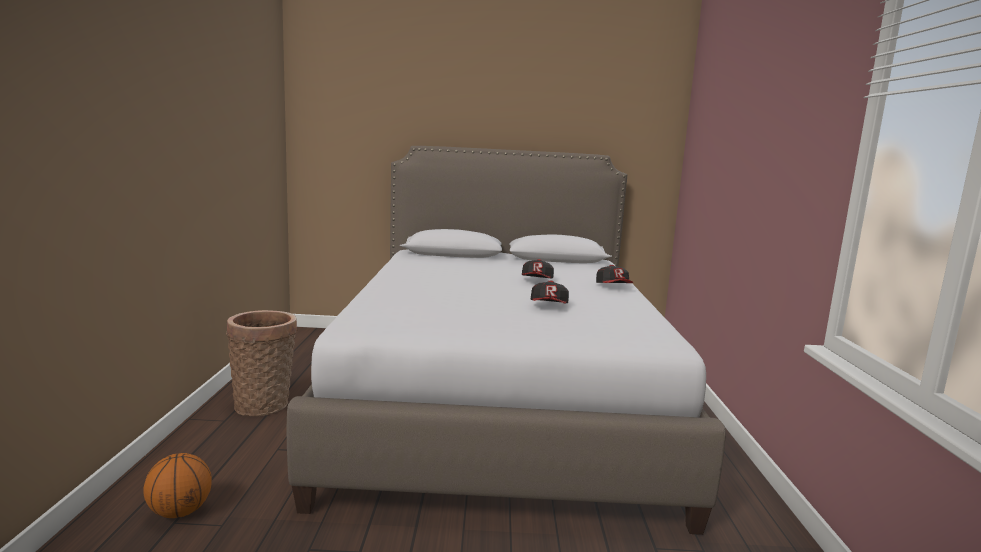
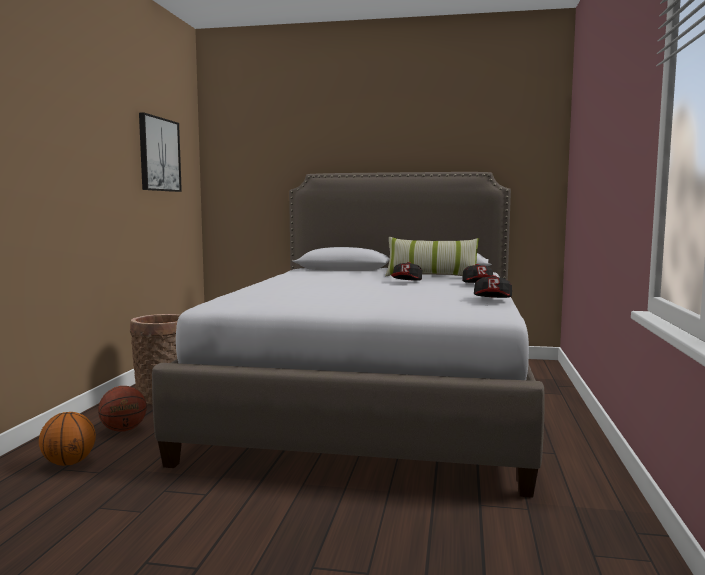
camera: 10 degrees right, 5 degrees down
cap [531,281,569,304] -> cap moved to [474,275,512,298]
none -> basketball [98,386,147,432]
none -> picture [139,113,182,192]
none -> pillow [385,237,479,277]

